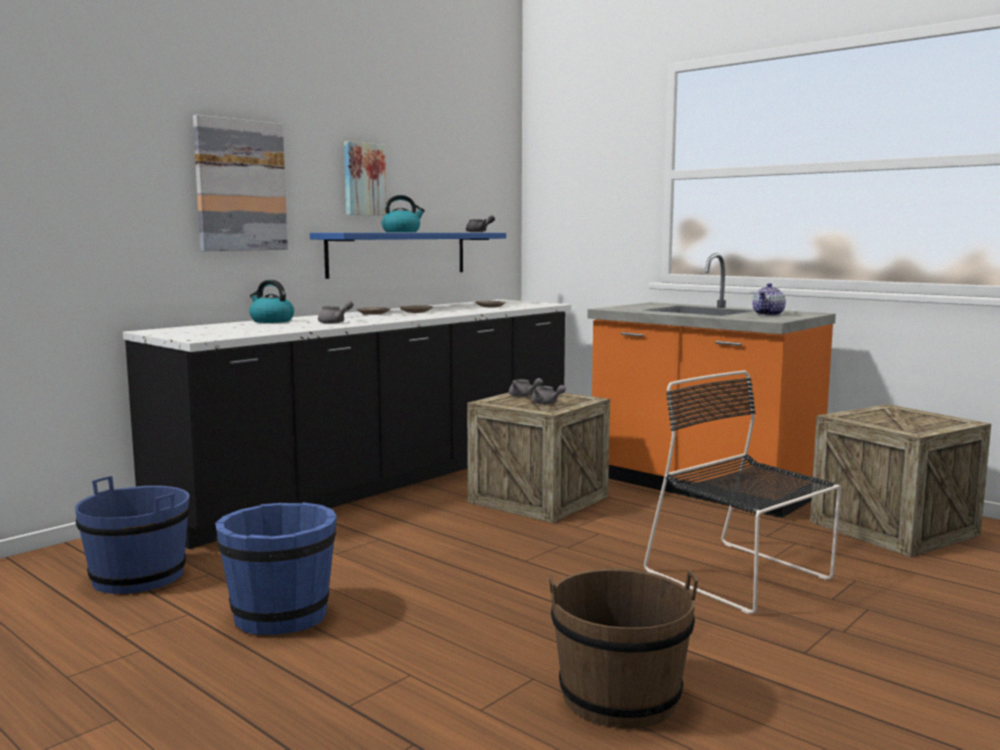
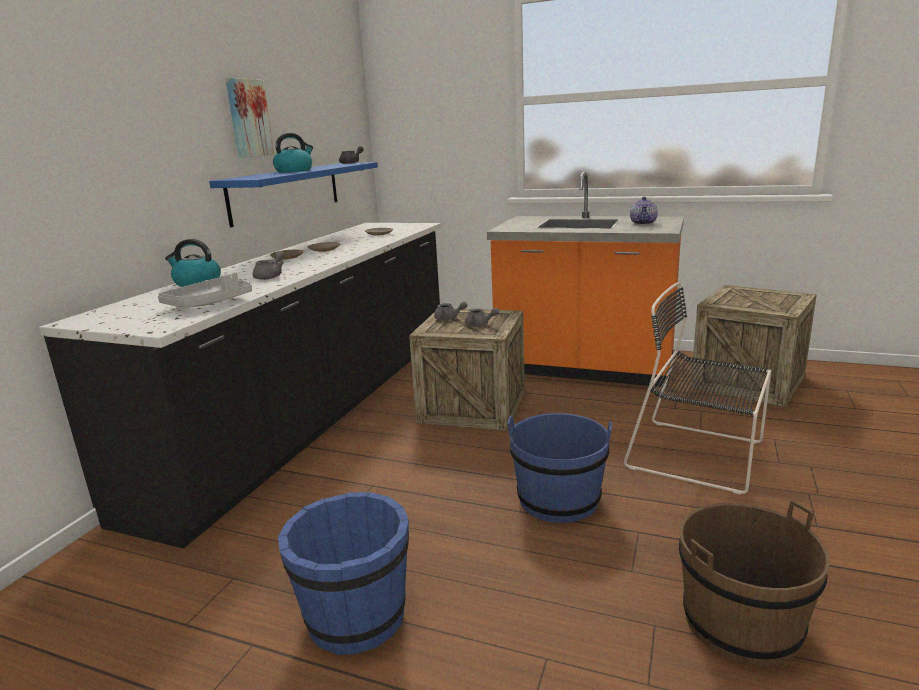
camera: 20 degrees left, 10 degrees up
blue bucket [75,476,190,594] -> blue bucket moved to [508,413,612,523]
picture [193,115,288,251] -> none
none -> grey tray [158,272,252,308]

